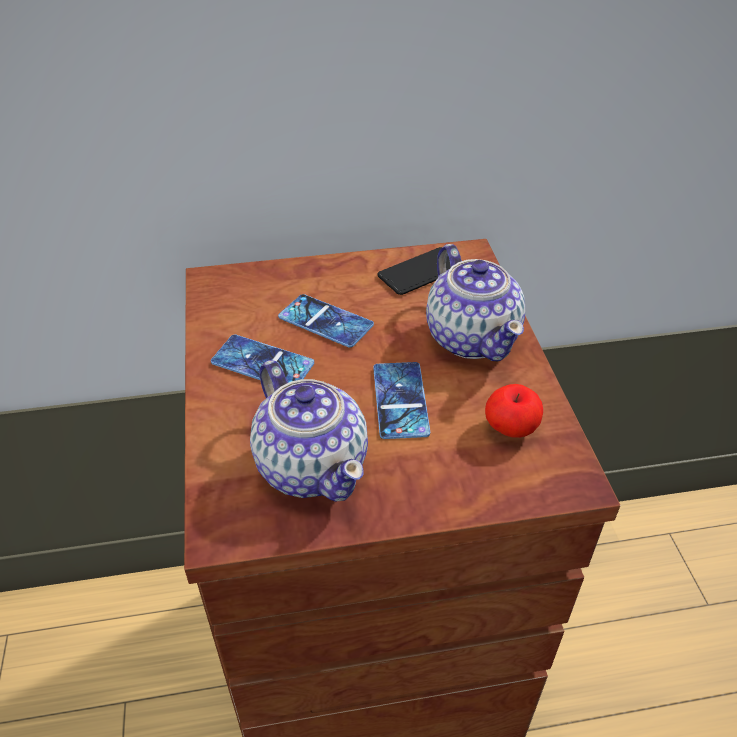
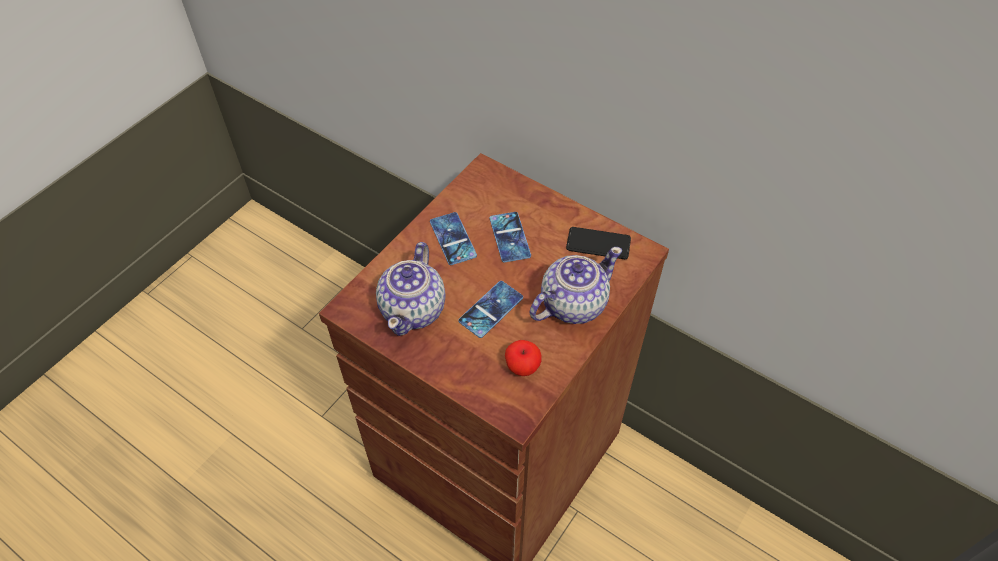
camera: 45 degrees right, 10 degrees up
teapot [426,244,525,361] -> teapot turned 150 degrees counterclockwise [529,247,622,324]

